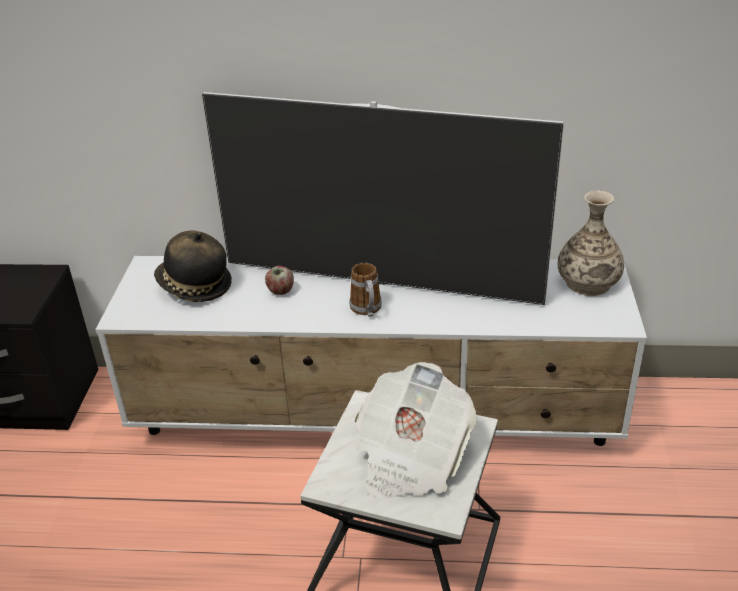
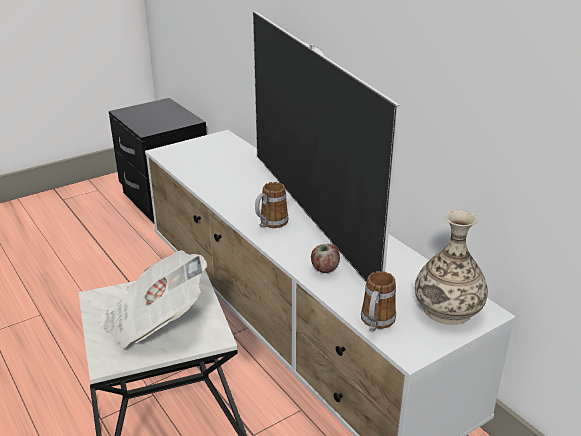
camera: 50 degrees right, 5 degrees down
hat [154,231,232,302] -> none
apple [265,266,294,295] -> apple moved to [311,244,340,273]
none -> mug [361,271,396,331]

